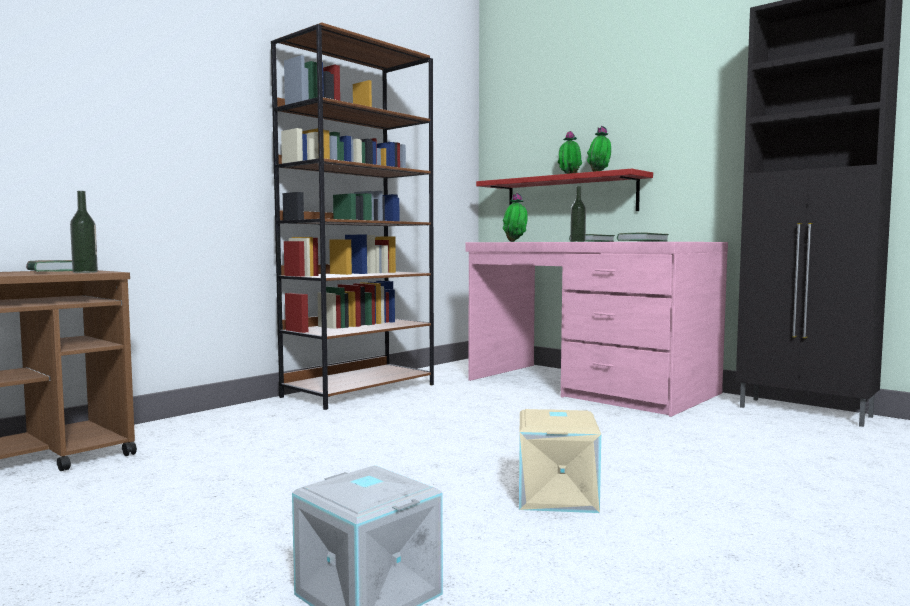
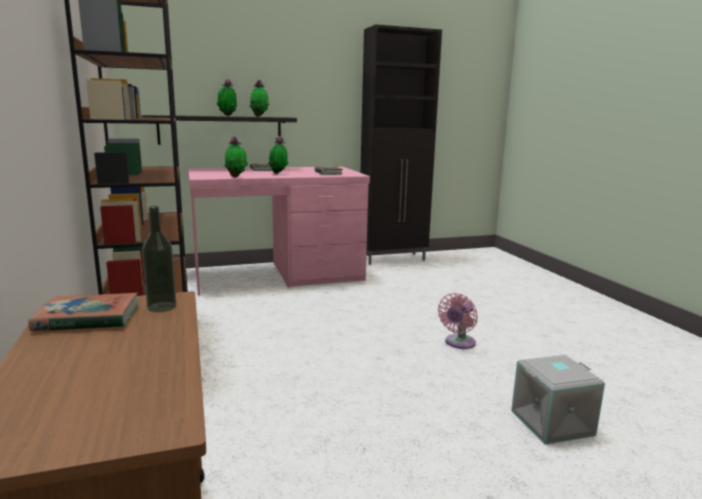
camera: 60 degrees left, 10 degrees up
red shelf [476,169,653,211] -> black shelf [142,115,297,145]
beige storage box [519,409,601,513] -> pink fan [438,293,478,349]
bottle [570,186,586,242] -> potted plant [268,136,288,174]

